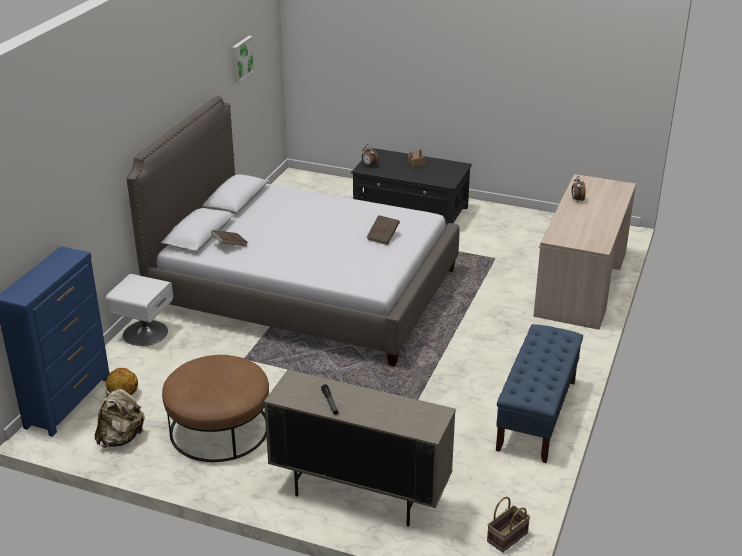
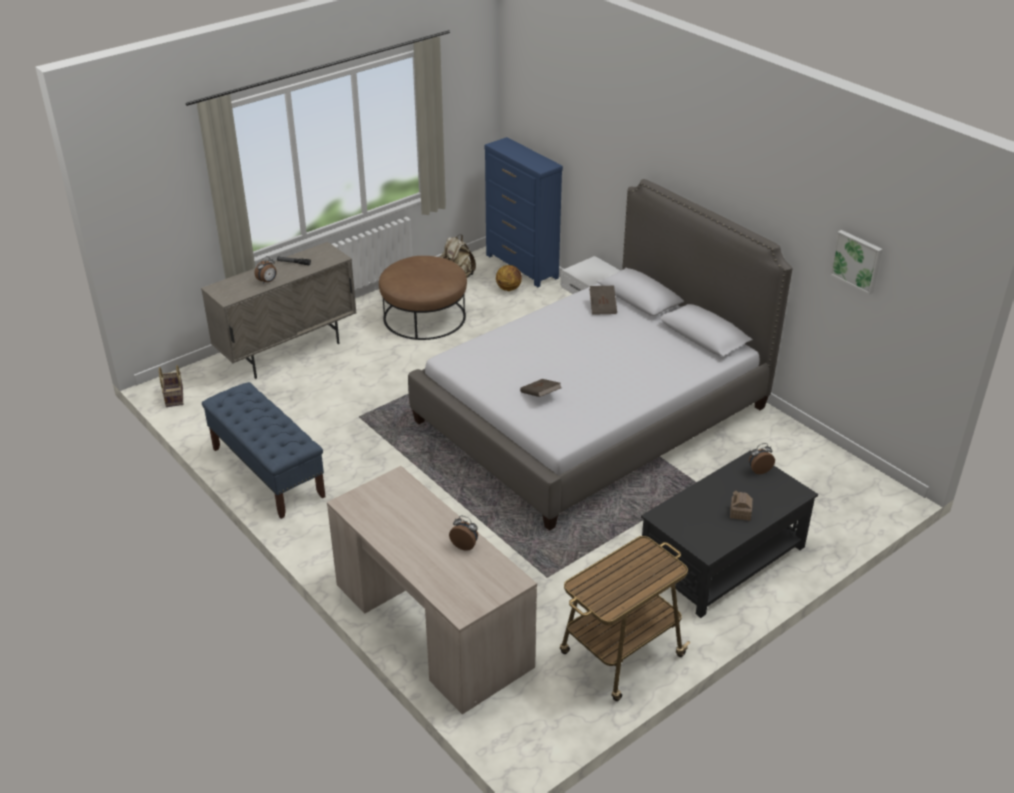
camera: 120 degrees right, 5 degrees up
none -> alarm clock [255,256,277,284]
none -> cart [560,536,690,701]

